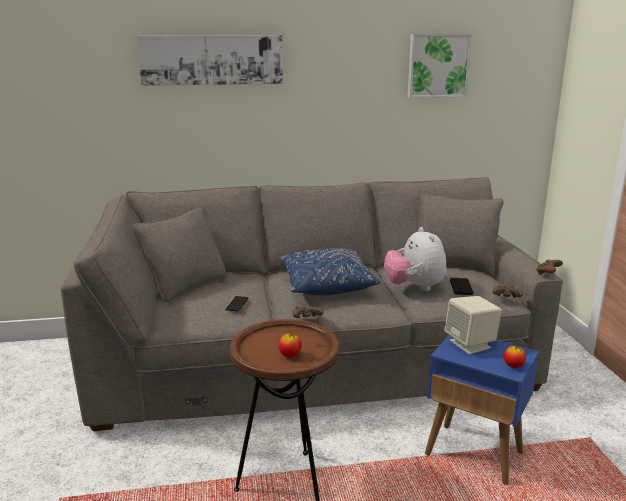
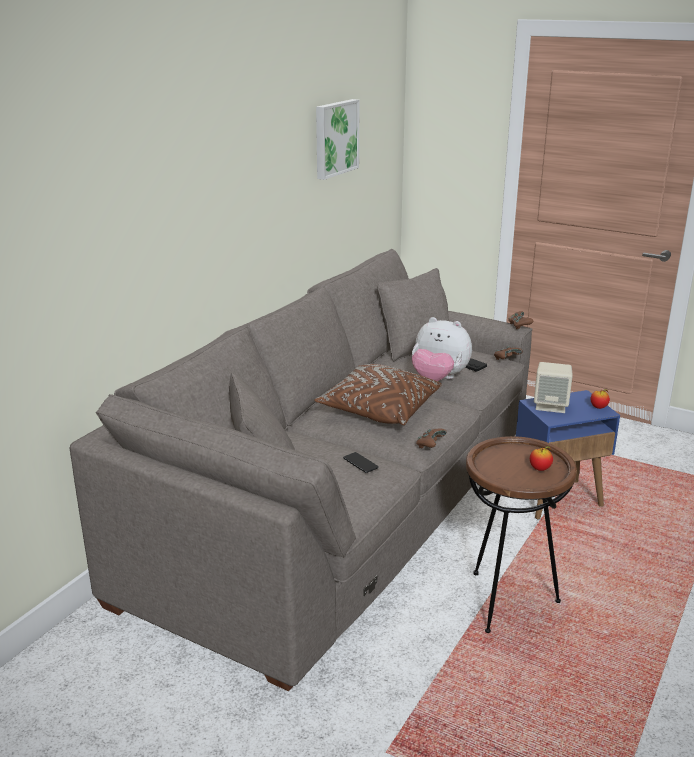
camera: 50 degrees left, 5 degrees up
picture [137,35,283,86] -> none
blue pillow [279,248,381,295] -> brown pillow [314,364,441,425]

